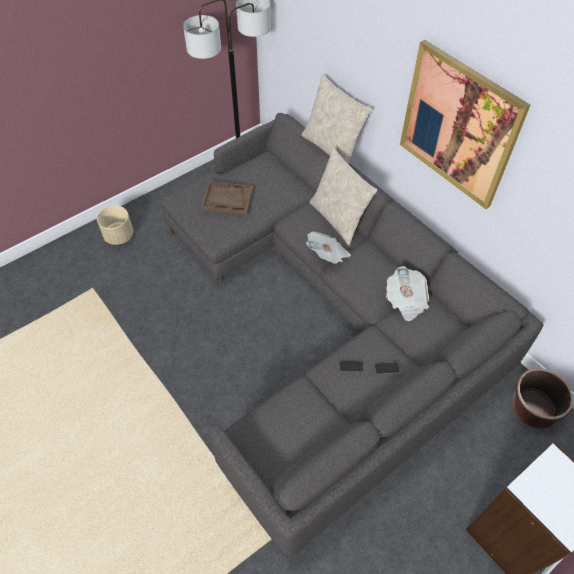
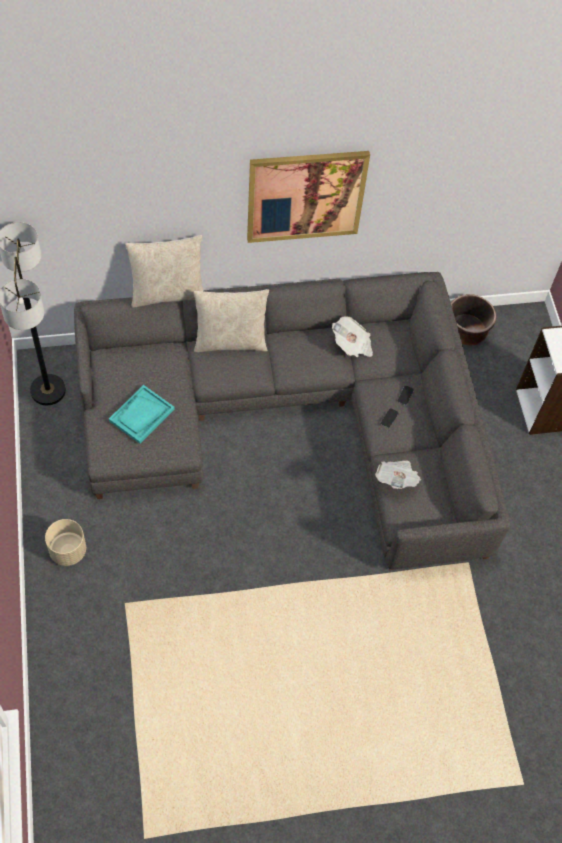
camera: 65 degrees left, 5 degrees up
brown tray [201,181,254,215] -> turquoise tray [109,385,174,444]
newspaper [306,232,351,264] -> newspaper moved to [375,460,421,489]

